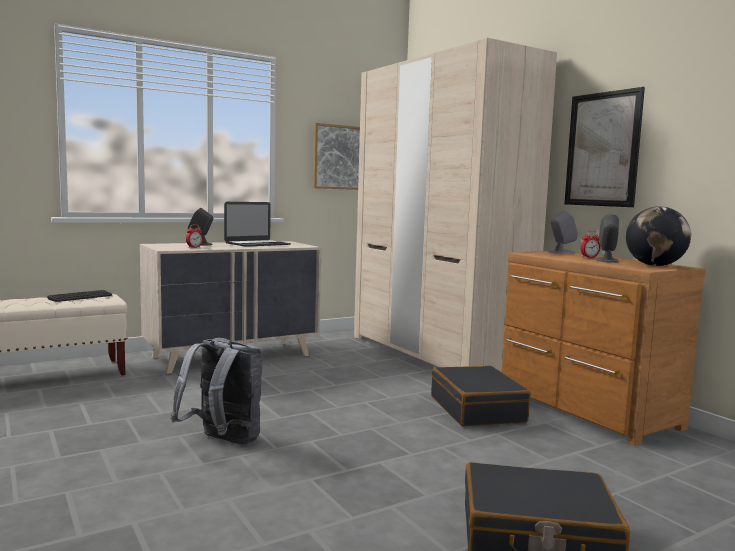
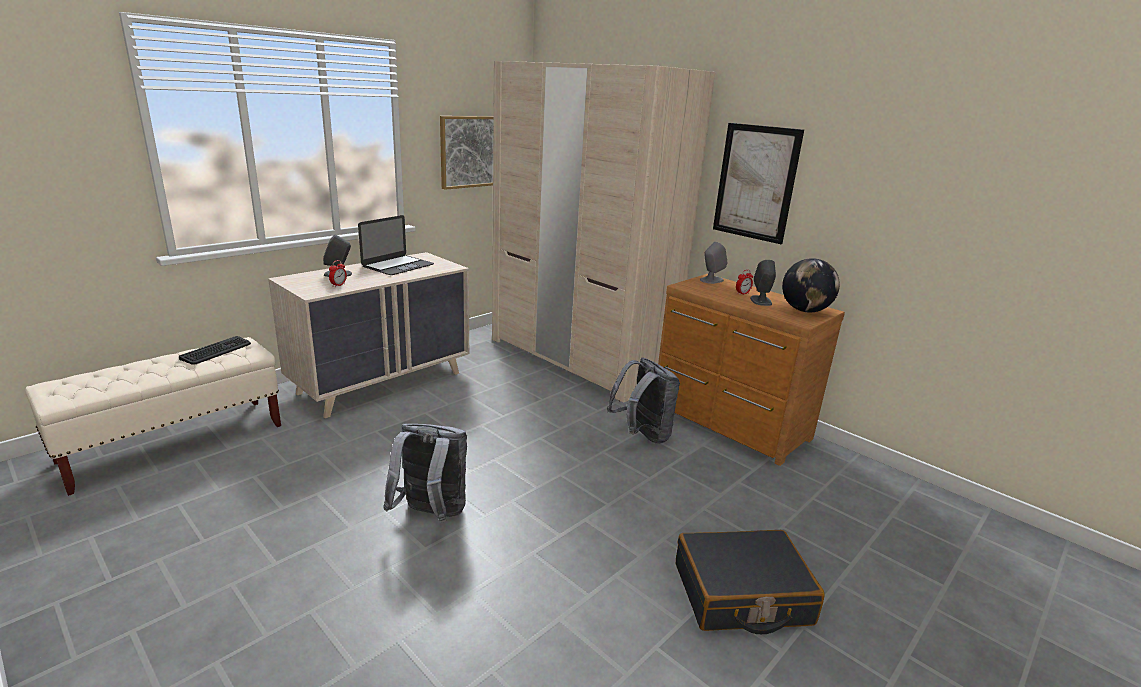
camera: 15 degrees left, 15 degrees up
black suitcase [431,366,531,426] -> grey backpack [607,357,680,444]

